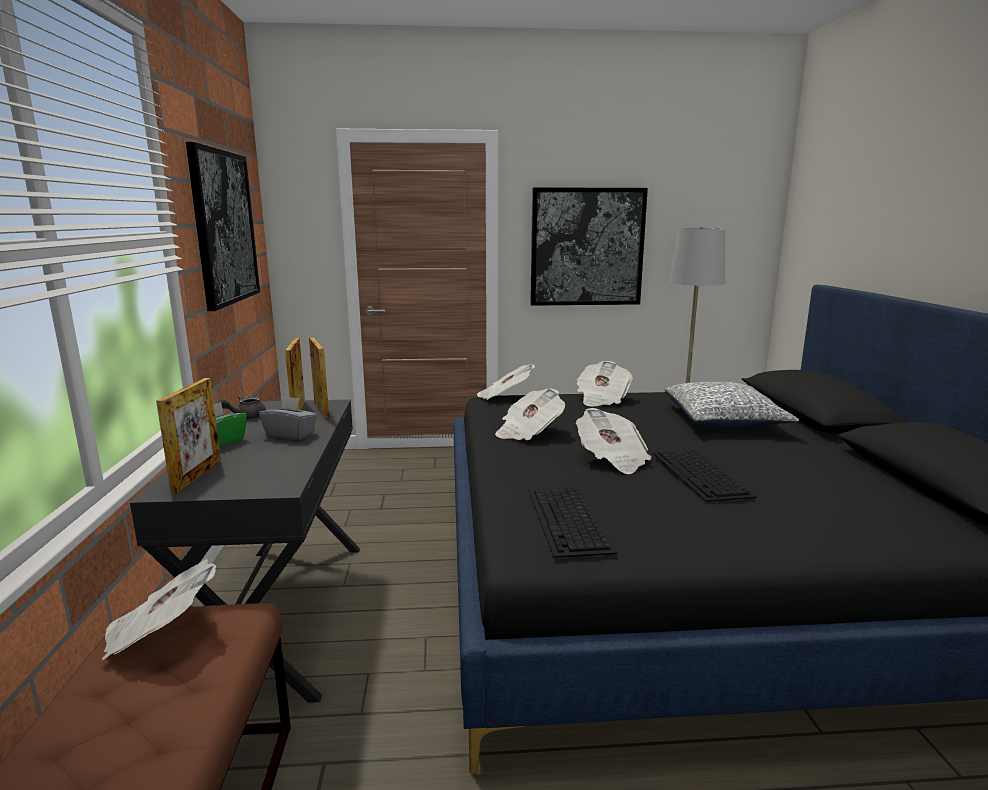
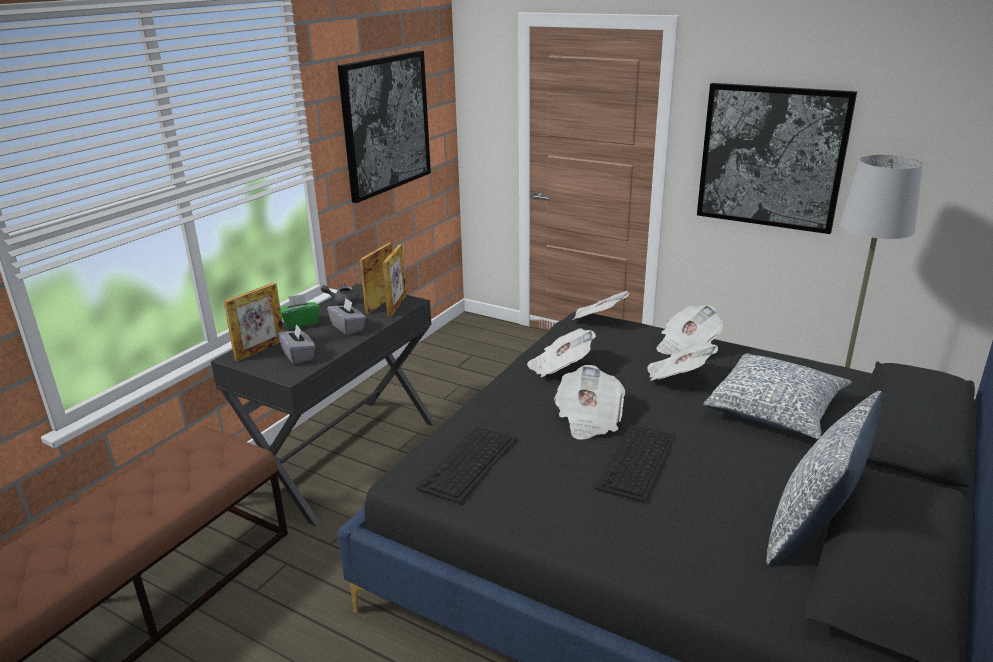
camera: 35 degrees right, 10 degrees up
newspaper [102,559,216,660] -> newspaper moved to [647,342,718,381]
none -> grey tissue box [278,323,315,364]
none -> pillow [766,391,883,565]

